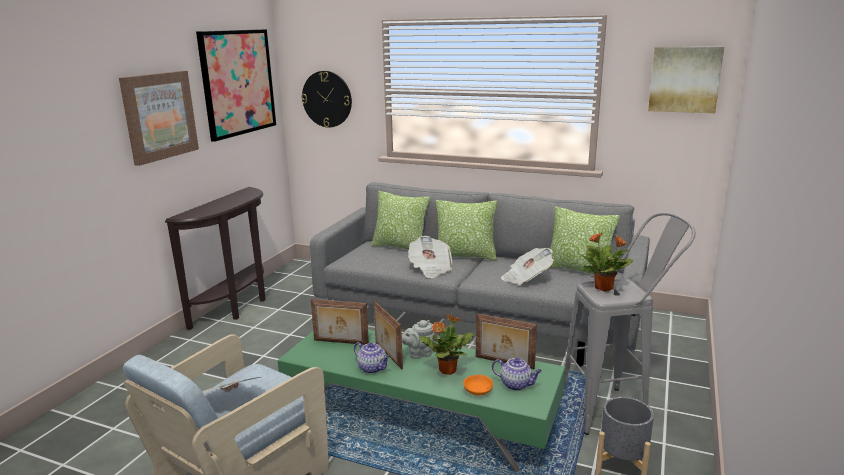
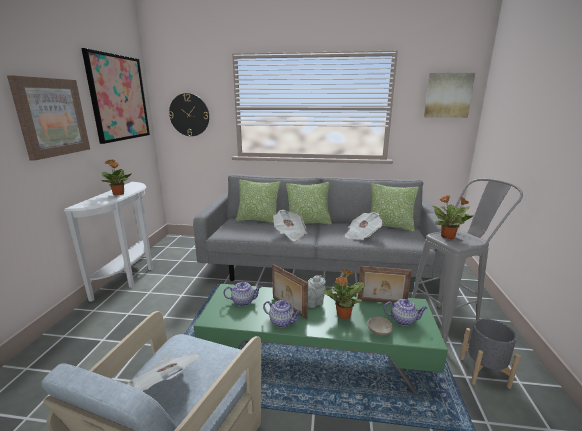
camera: 15 degrees left, 0 degrees up
brown console table [165,187,266,330] -> white console table [63,182,153,302]
picture frame [311,299,369,345] -> teapot [223,282,262,306]
orange bowl [463,375,493,396] -> beige bowl [367,316,393,336]
none -> potted plant [101,160,132,195]

